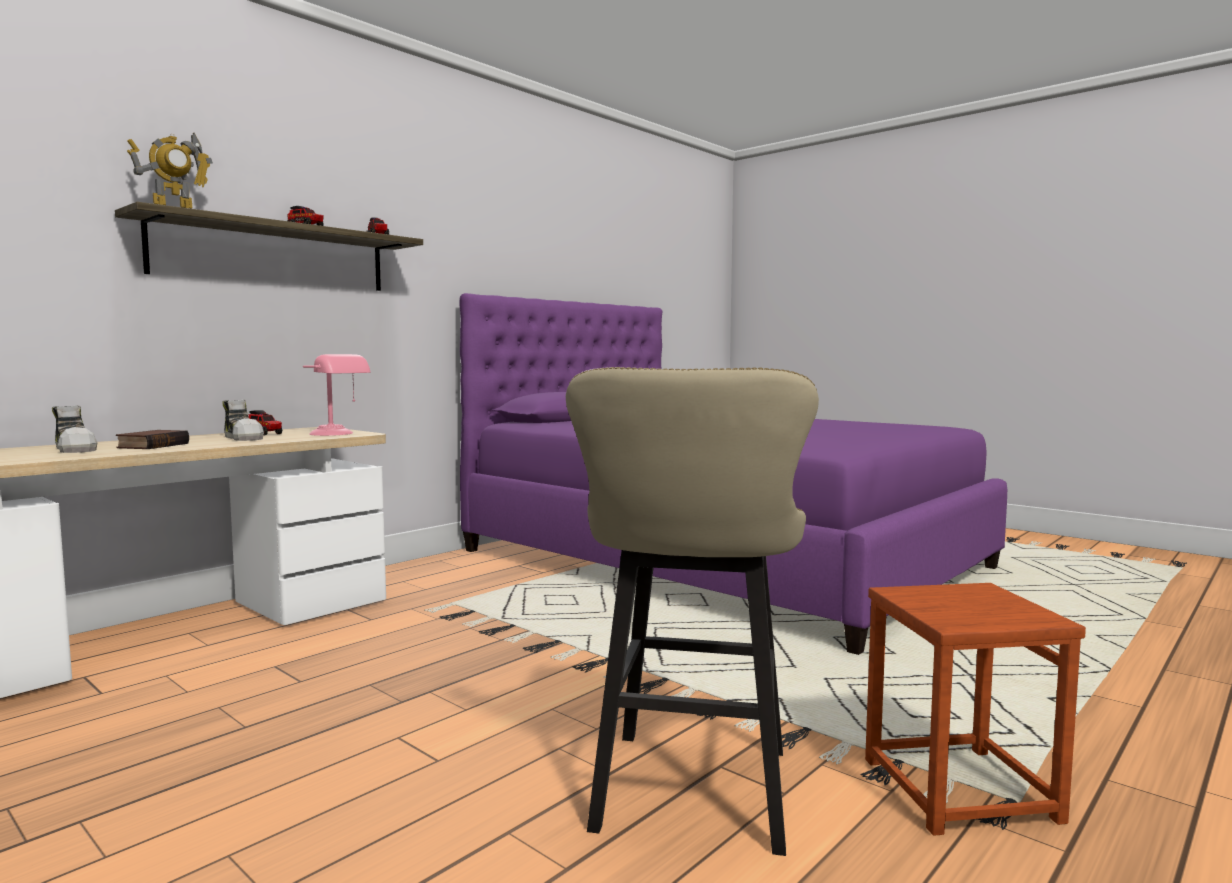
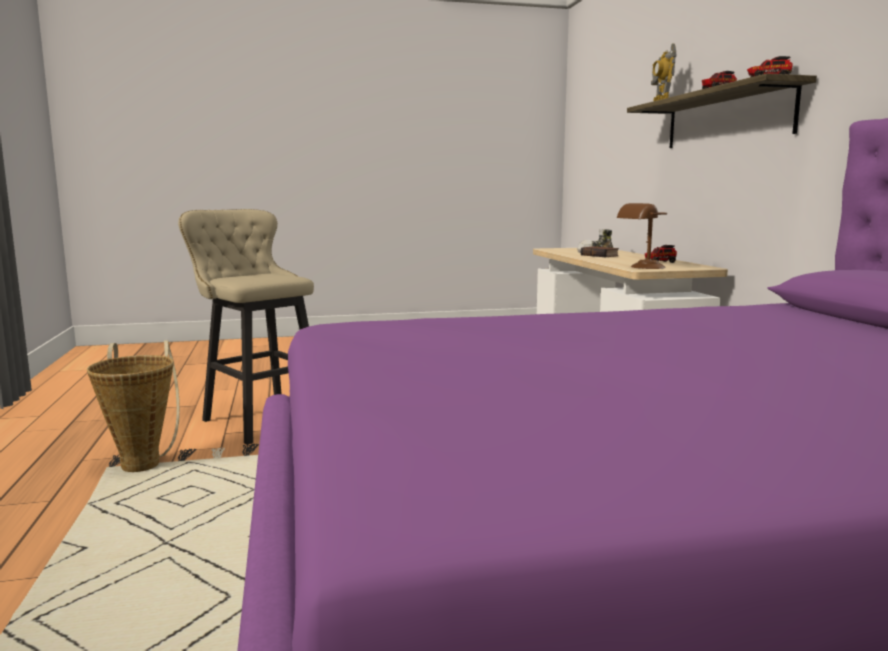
camera: 125 degrees right, 5 degrees up
shoe [222,399,264,441] -> none
pink table lamp [303,354,371,436] -> brown table lamp [617,203,667,269]
brown stool [865,583,1086,836] -> basket [87,340,180,472]

